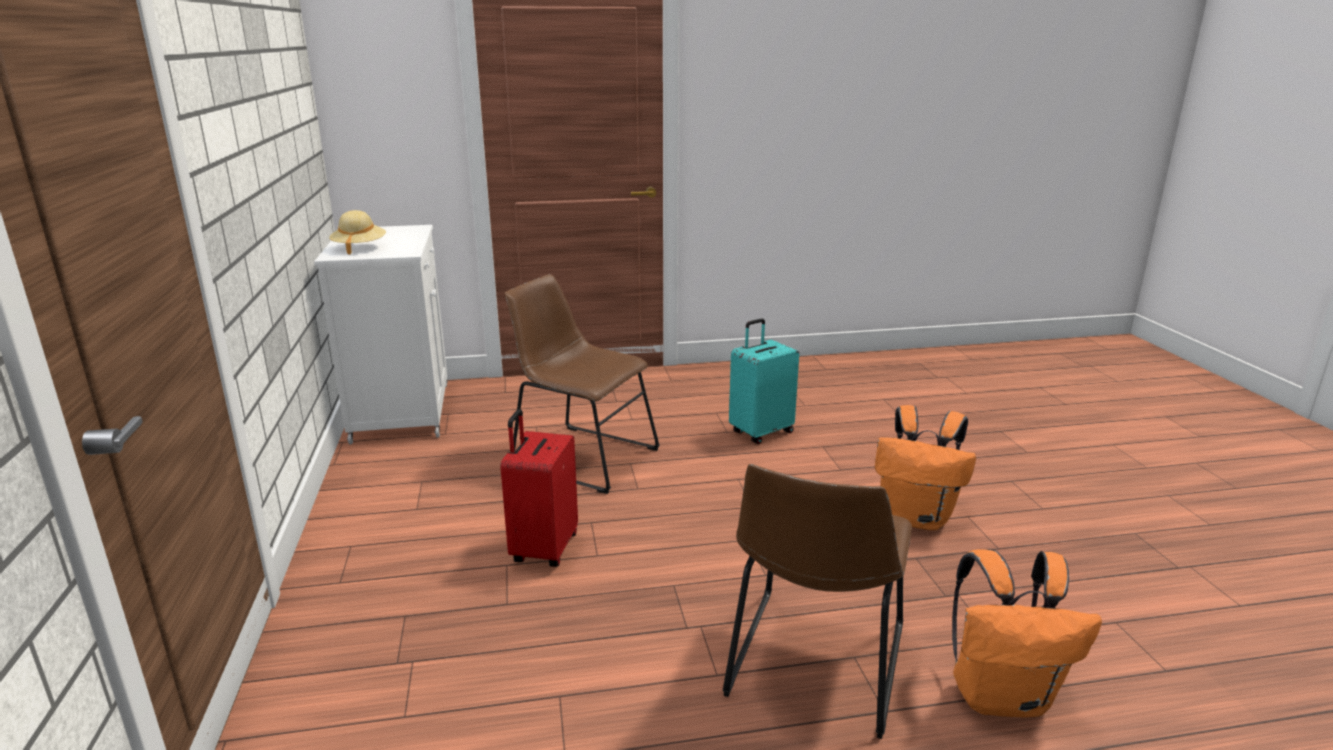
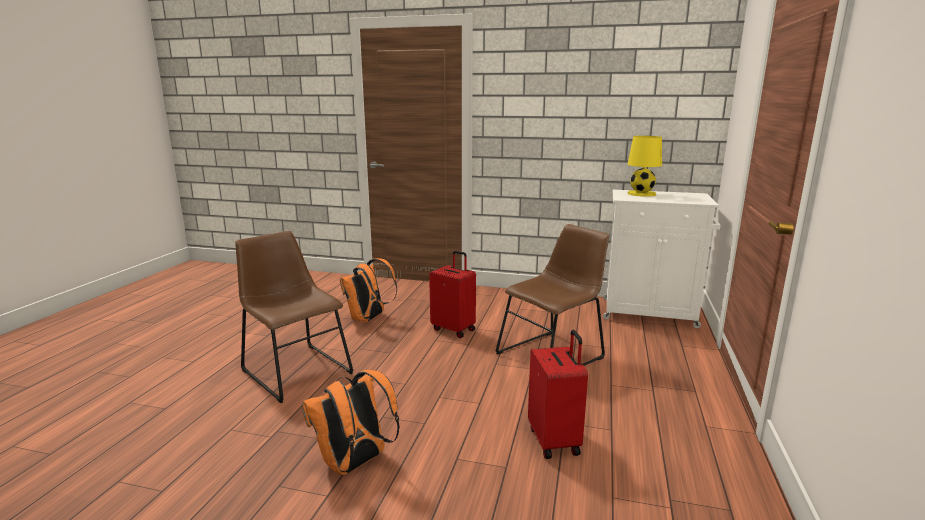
camera: 115 degrees right, 5 degrees down
beige hat [329,210,386,255] -> yellow table lamp [627,136,662,197]
turquoise suitcase [729,318,799,444] -> red suitcase [528,330,588,459]
orange backpack [952,549,1102,717] -> orange backpack moved to [340,258,397,322]

